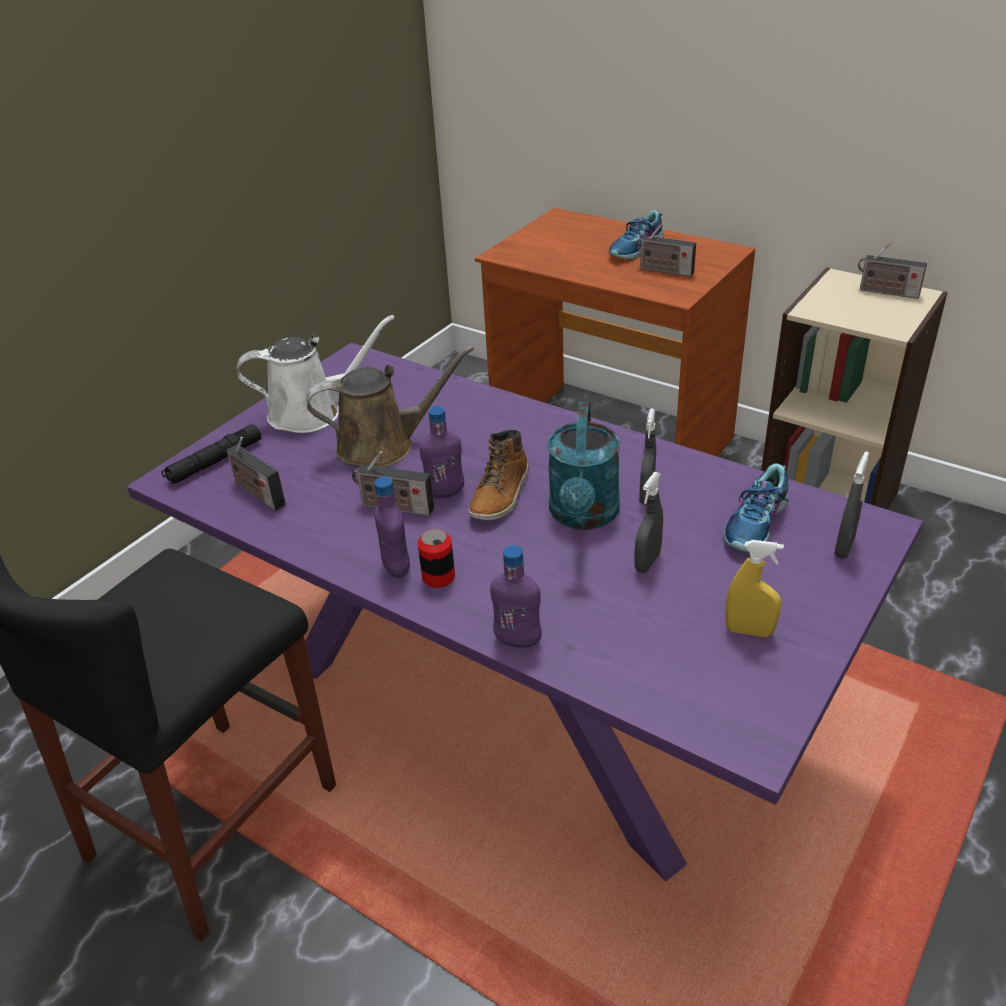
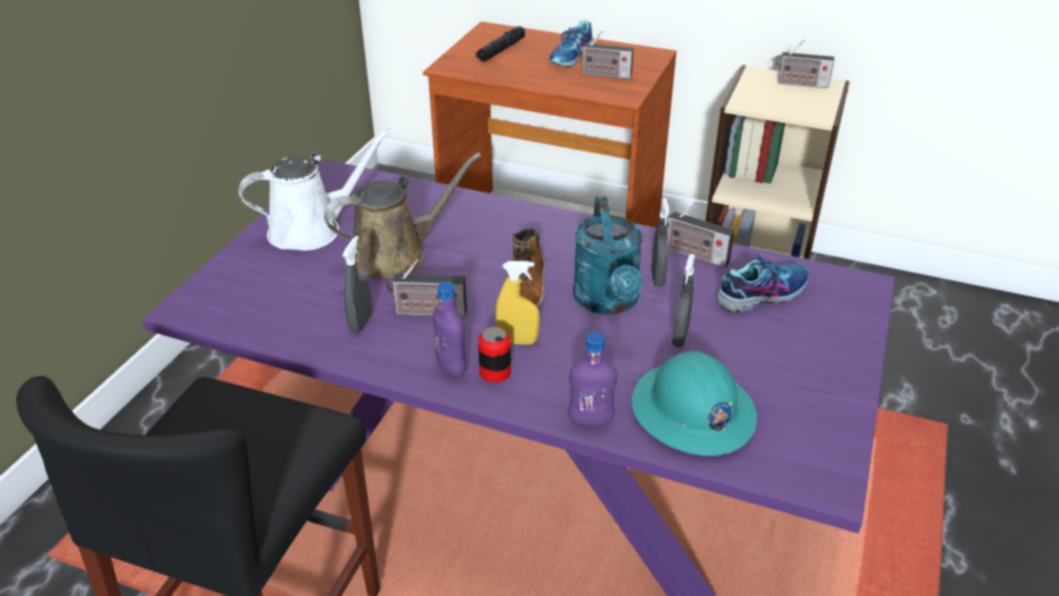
camera: 15 degrees left, 0 degrees up
black flashlight [161,424,261,484] -> black flashlight moved to [475,26,525,62]
radio [227,437,286,511] -> radio moved to [667,202,735,268]
purple bottle [420,406,464,498] -> none
shoe [723,463,791,552] -> shoe turned 135 degrees counterclockwise [716,247,809,313]
yellow spray bottle [725,540,784,637] -> yellow spray bottle moved to [495,261,540,345]
grey spray bottle [834,451,869,559] -> grey spray bottle moved to [342,236,372,334]
none -> turquoise hard hat [631,351,757,456]

